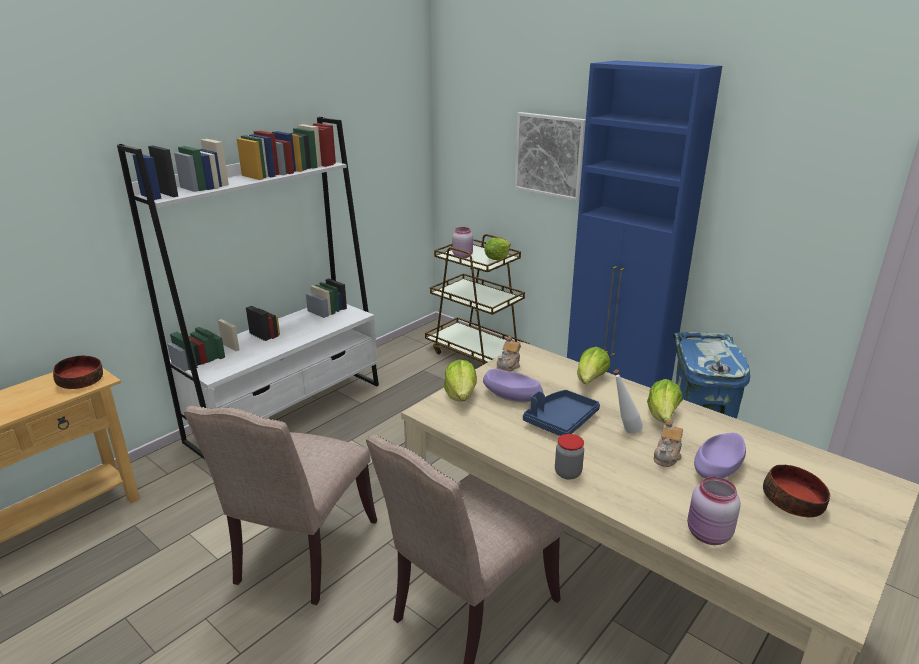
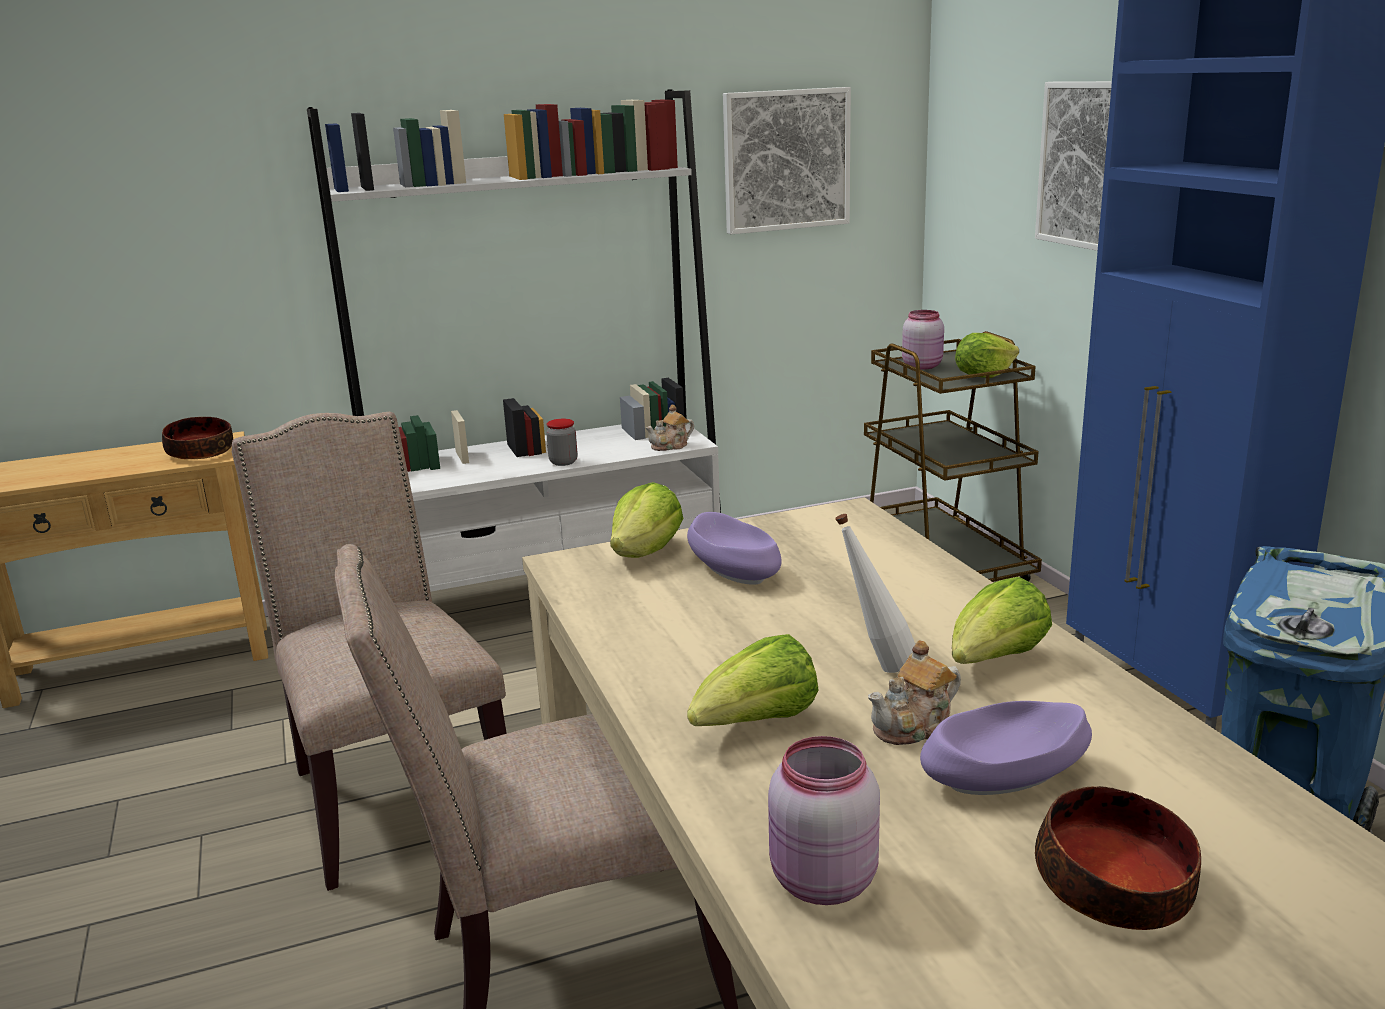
camera: 30 degrees right, 5 degrees down
beige chair [184,406,377,605] -> beige chair turned 105 degrees clockwise [232,412,507,891]
teapot [497,336,521,372] -> teapot moved to [645,405,694,451]
blue tray [523,390,600,436] -> none
jar [555,434,584,480] -> jar moved to [546,419,578,466]
lettuce [577,346,610,384] -> lettuce moved to [687,634,819,726]
none -> picture [723,87,851,234]

